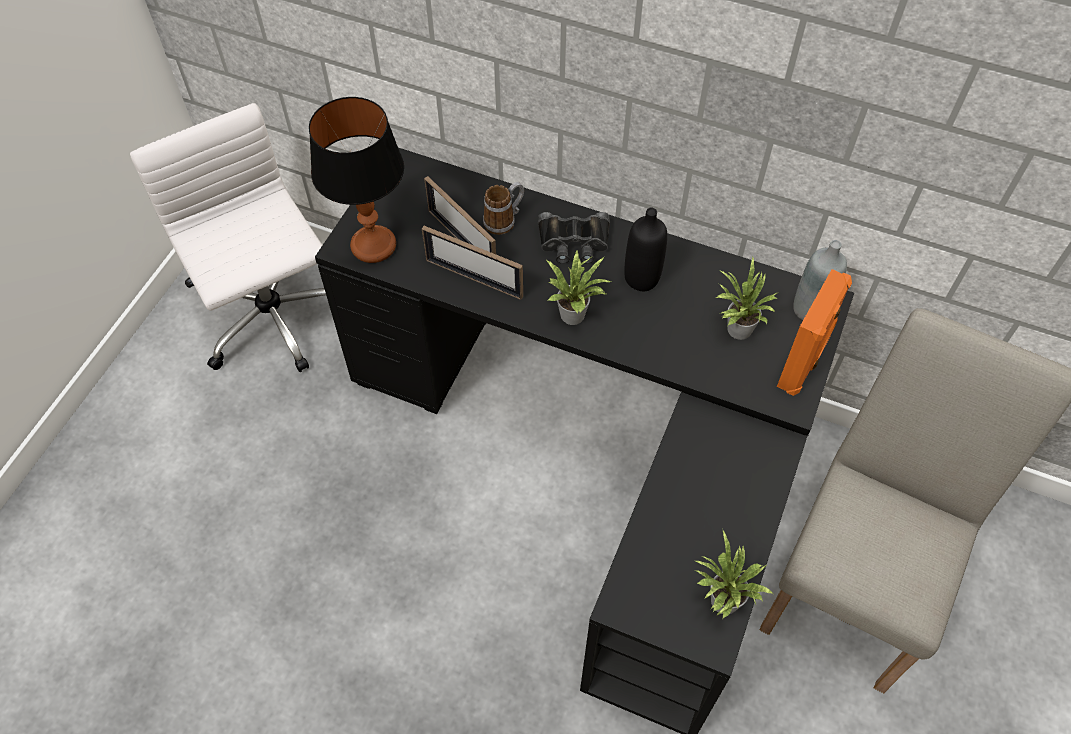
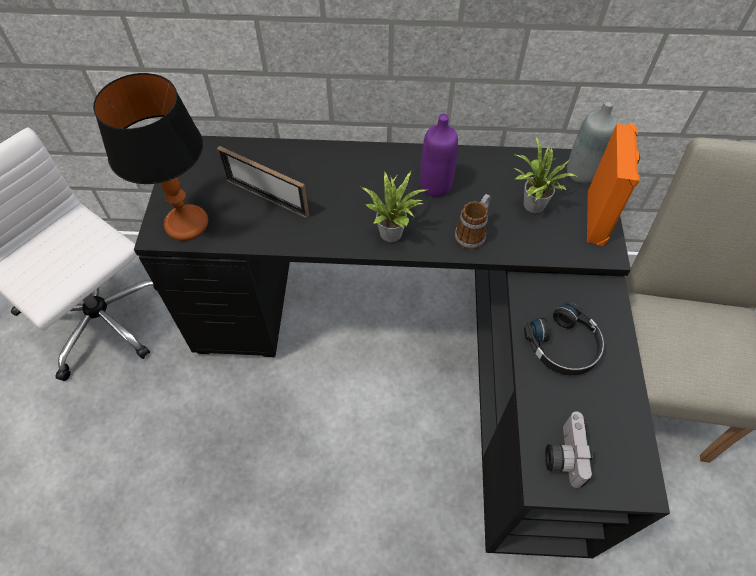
camera: 20 degrees left, 0 degrees up
picture frame [422,226,523,300] -> none
mug [483,182,524,235] -> mug moved to [455,194,491,250]
black binoculars [538,212,610,264] -> none
black bottle [624,208,667,291] -> purple bottle [420,114,458,197]
potted plant [695,531,773,619] -> none
none -> black headphones [524,302,605,375]
none -> camera [545,411,593,488]

